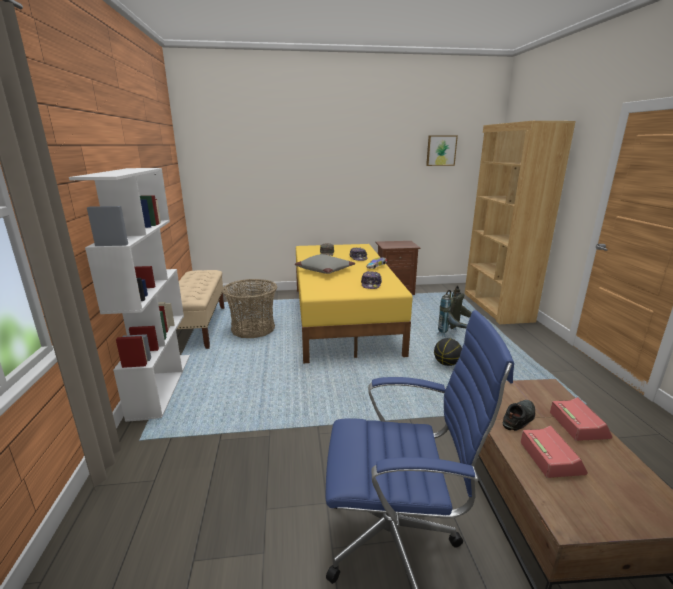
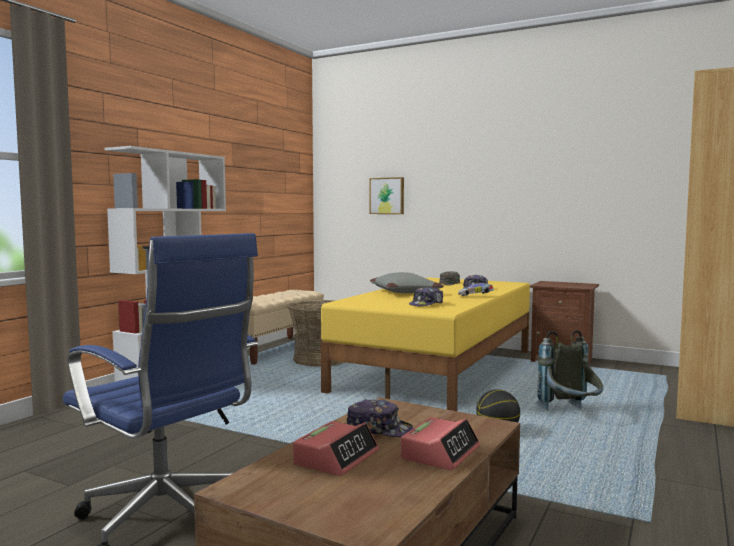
camera: 35 degrees right, 15 degrees down
picture [426,135,458,166] -> picture moved to [369,177,404,214]
black shoe [503,400,535,431] -> cap [347,399,413,437]

